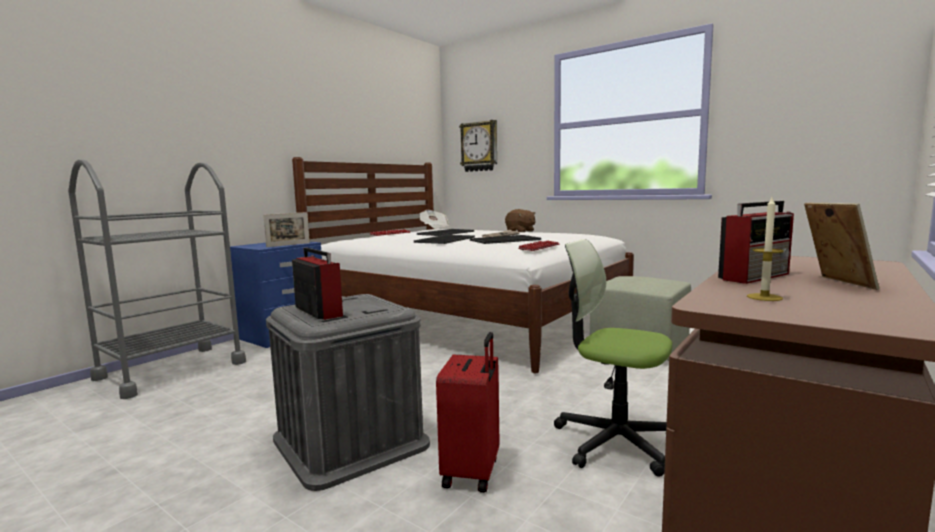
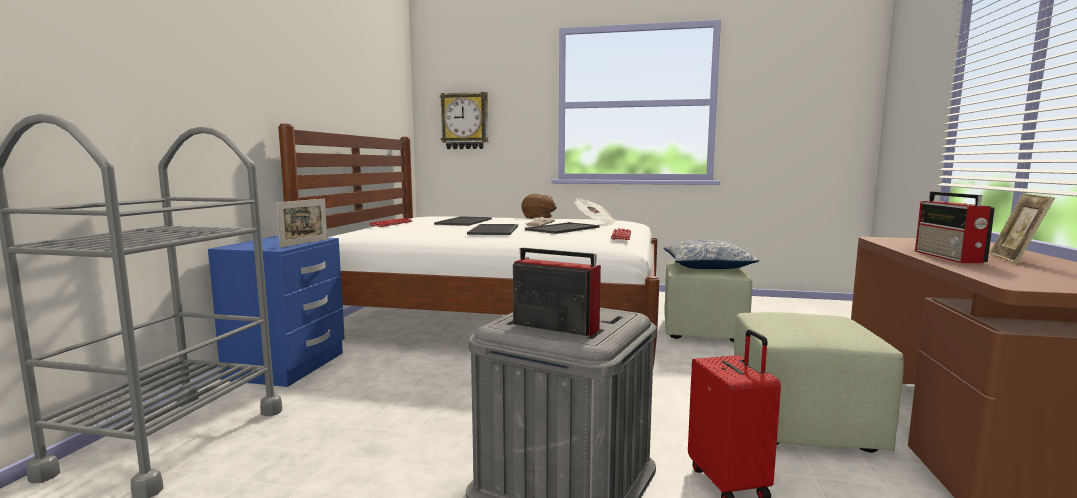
camera: 25 degrees left, 0 degrees up
newspaper [420,210,449,229] -> newspaper moved to [574,198,616,225]
office chair [554,239,672,477] -> green ottoman [733,312,904,453]
radio [718,201,794,284] -> radio turned 150 degrees clockwise [915,191,995,263]
candle [747,197,784,301] -> none
picture frame [804,203,879,290] -> picture frame turned 135 degrees counterclockwise [989,193,1055,264]
none -> pillow [663,239,759,269]

